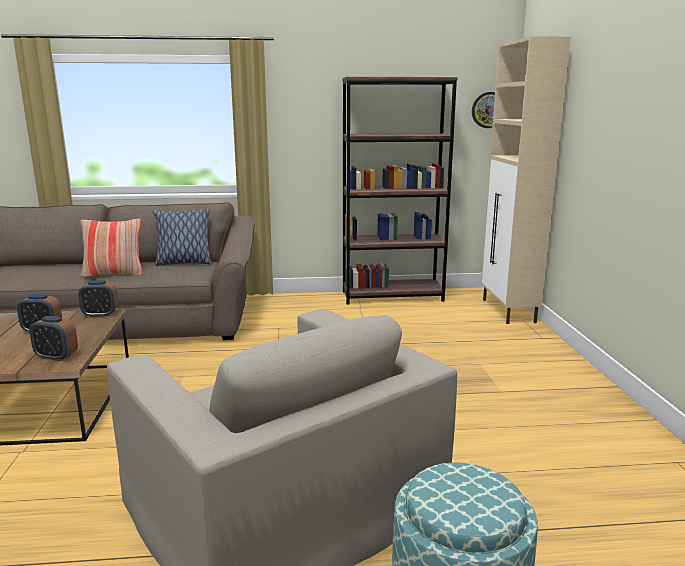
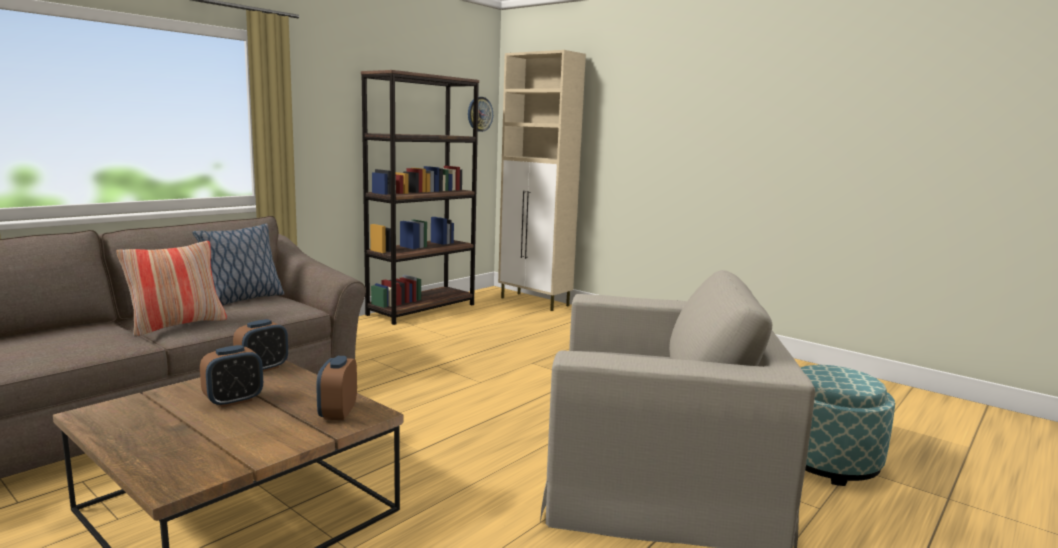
camera: 45 degrees left, 5 degrees down
alarm clock [29,316,78,361] -> alarm clock turned 120 degrees clockwise [316,356,357,420]

